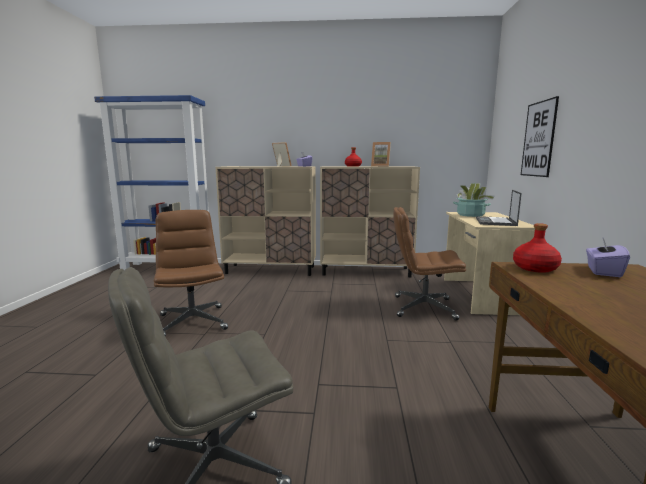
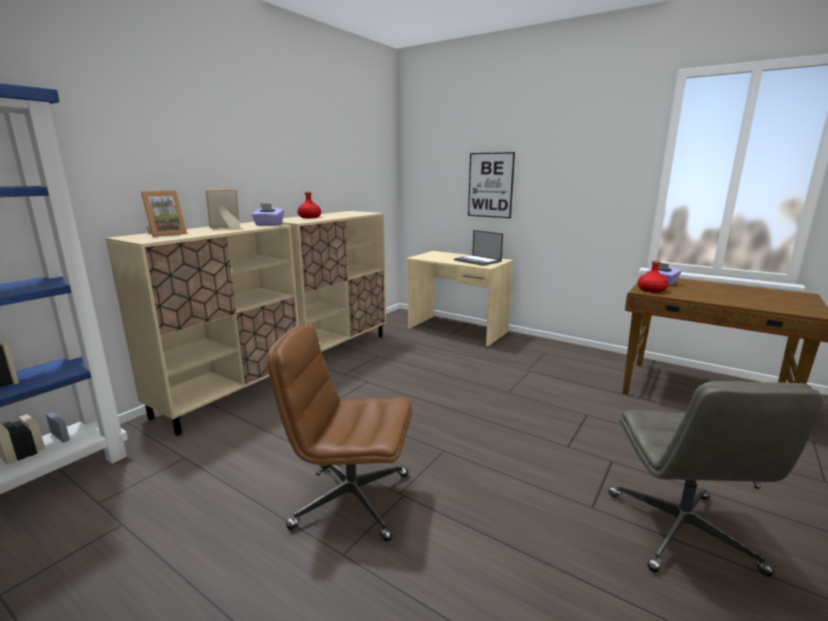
camera: 60 degrees left, 5 degrees up
picture frame [371,142,391,167] -> picture frame moved to [141,191,187,237]
brown office chair [393,207,466,321] -> none
potted plant [453,183,495,217] -> none

